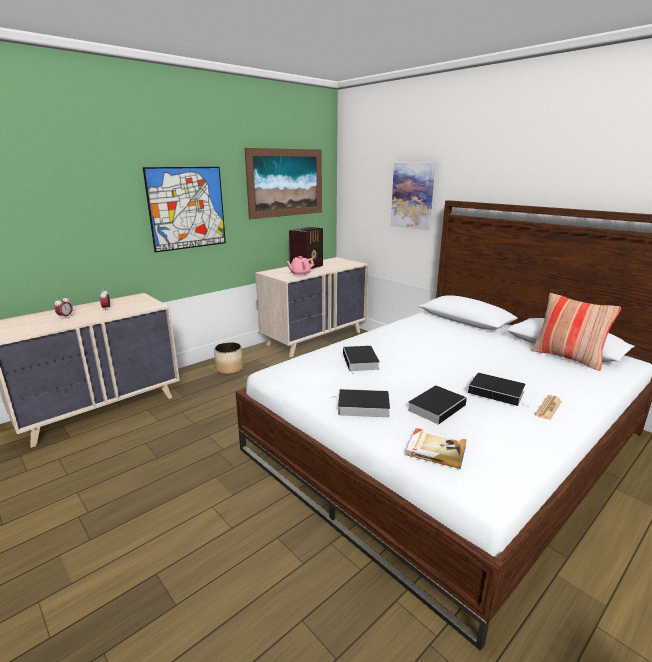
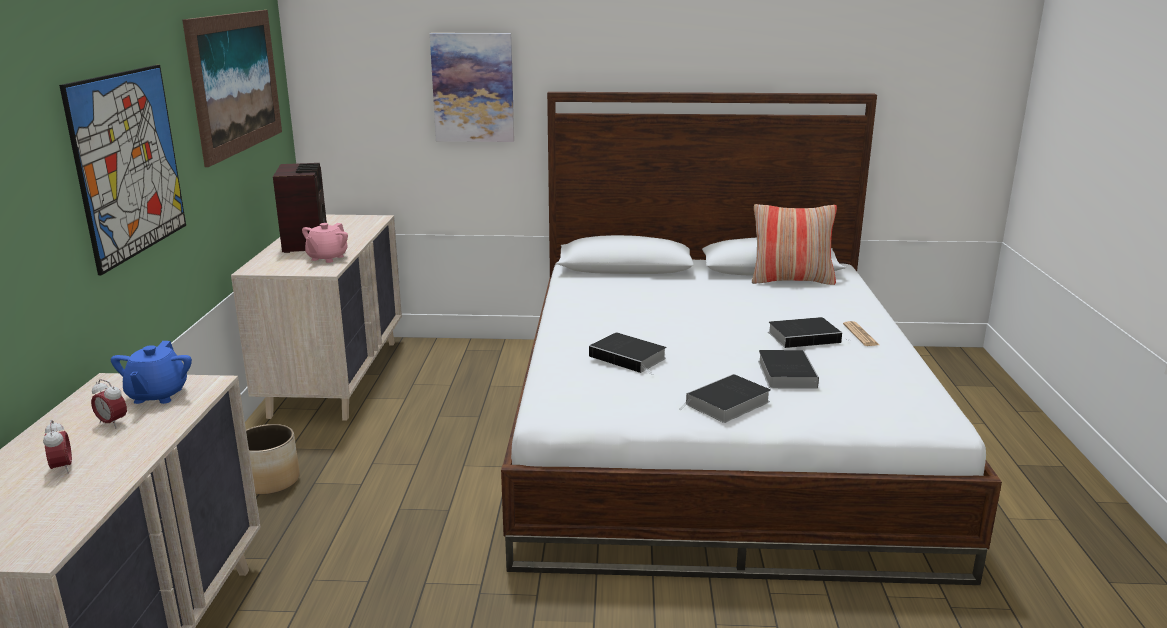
camera: 45 degrees left, 0 degrees up
book [406,428,467,469] -> none
none -> blue teapot [111,341,192,404]

